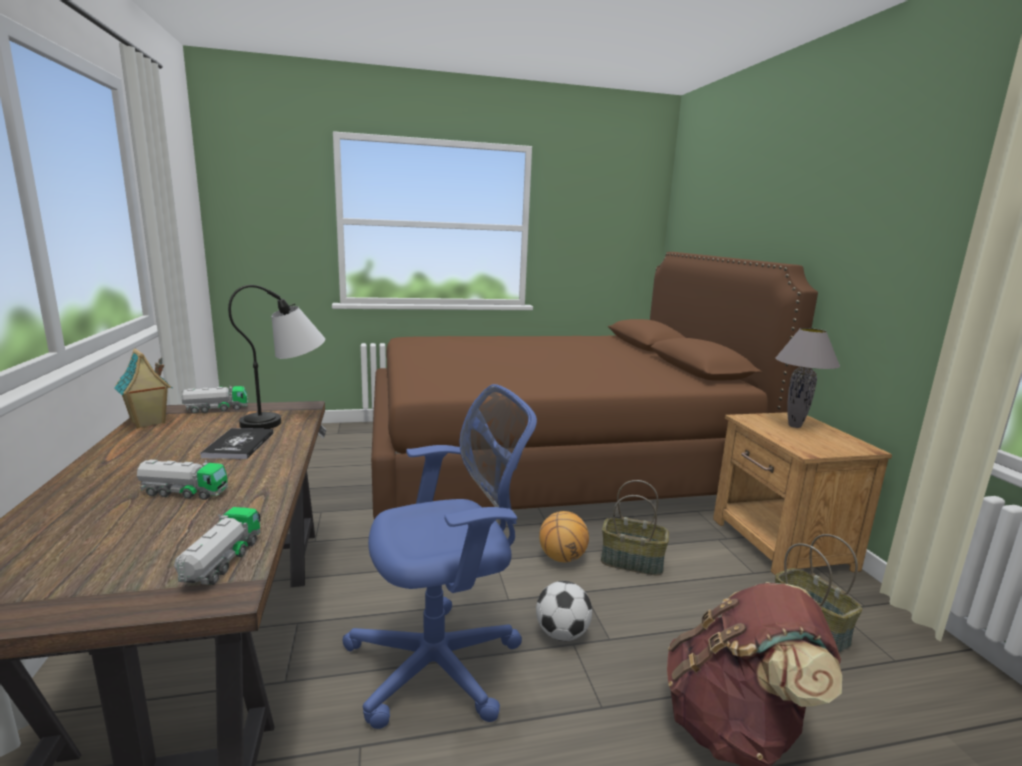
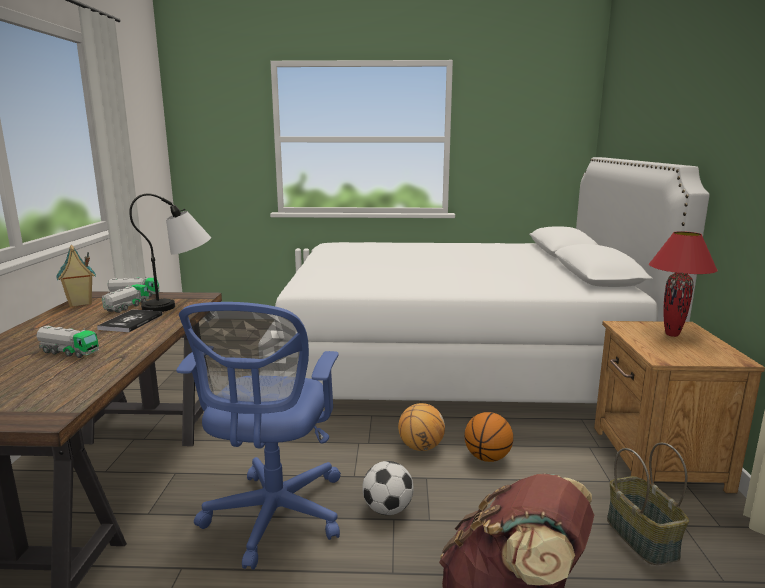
camera: 15 degrees right, 0 degrees up
toy truck [174,507,261,585] -> toy truck moved to [102,284,149,313]
blue office chair [342,384,537,729] -> blue office chair turned 105 degrees clockwise [176,302,341,570]
brown bed [371,252,818,519] -> white bed [265,157,710,403]
basket [601,480,669,576] -> basketball [464,412,513,462]
grey table lamp [775,328,840,428] -> red table lamp [649,231,718,337]

